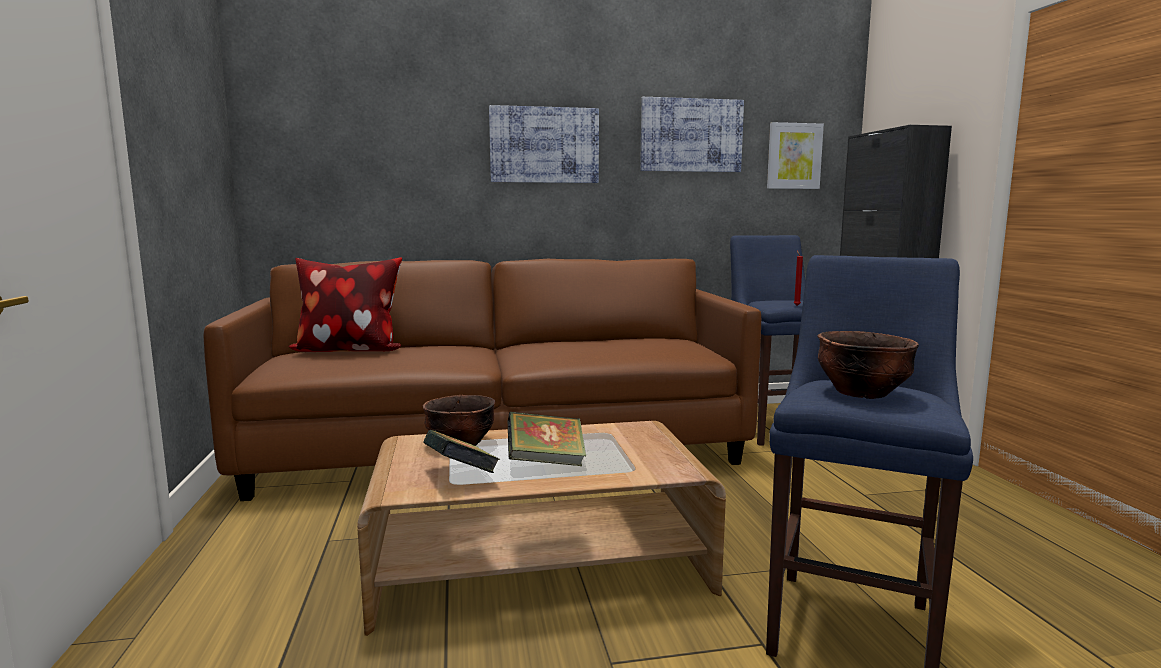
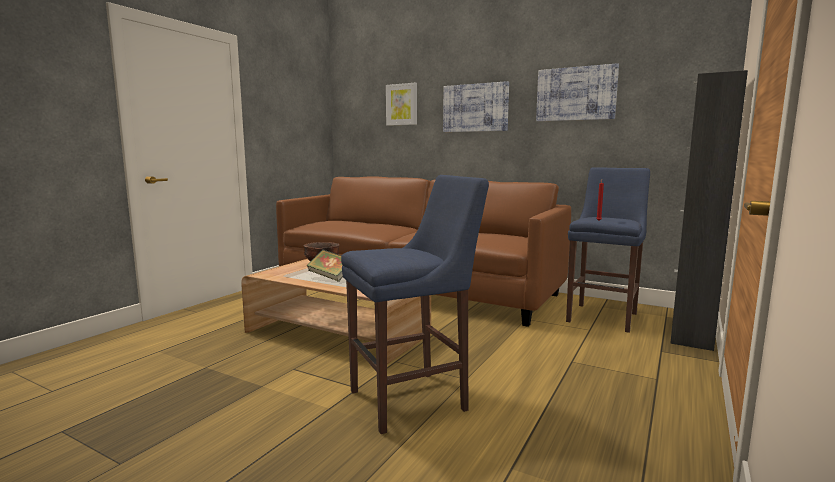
camera: 40 degrees right, 0 degrees up
pillow [288,257,402,352] -> none
book [424,430,500,473] -> none
picture [767,122,824,189] -> picture moved to [386,83,417,126]
brown bowl [817,331,919,399] -> none

